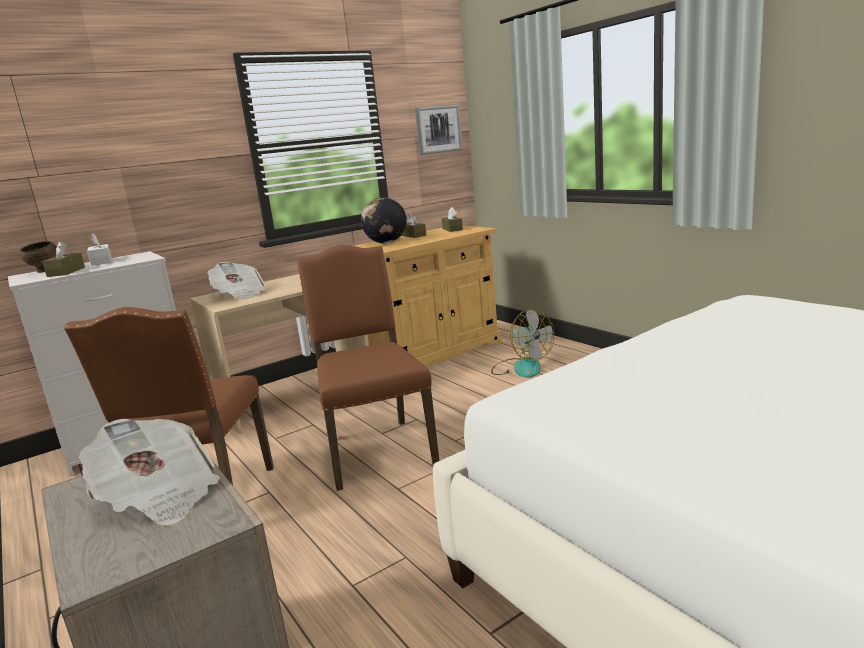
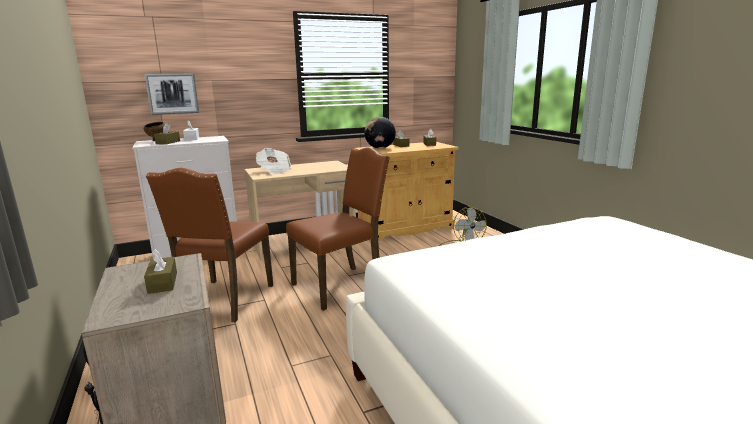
camera: 10 degrees right, 0 degrees up
newspaper [79,419,220,526] -> brown tissue box [144,249,177,294]
brown chair [297,245,439,491] -> brown chair turned 60 degrees clockwise [286,147,390,311]
picture [415,104,462,155] -> picture moved to [144,73,199,115]

